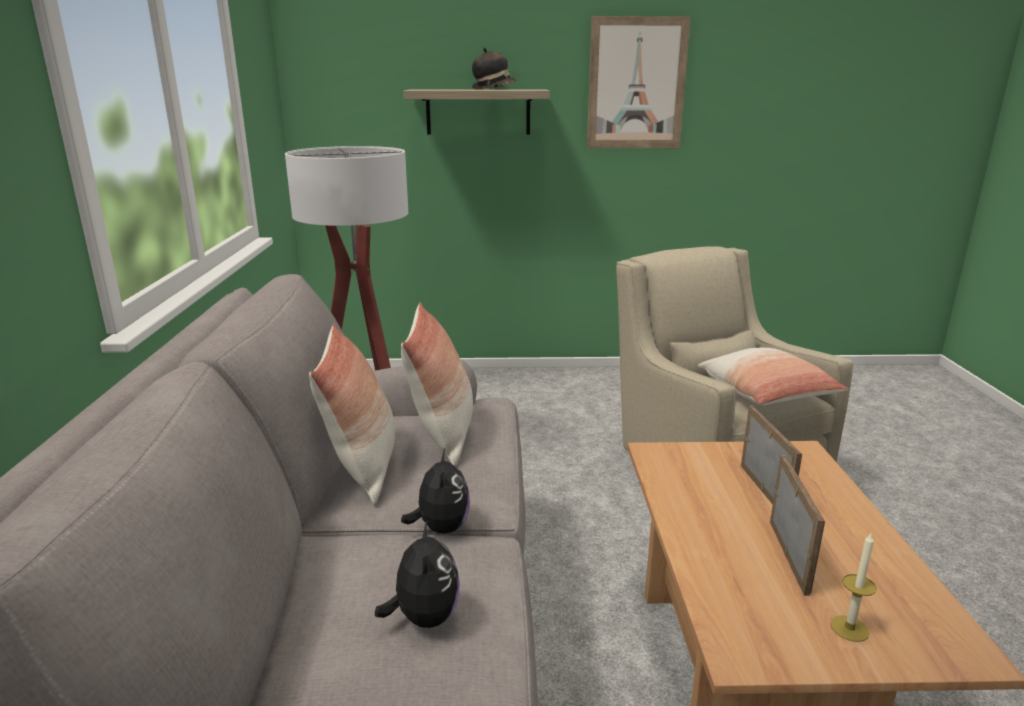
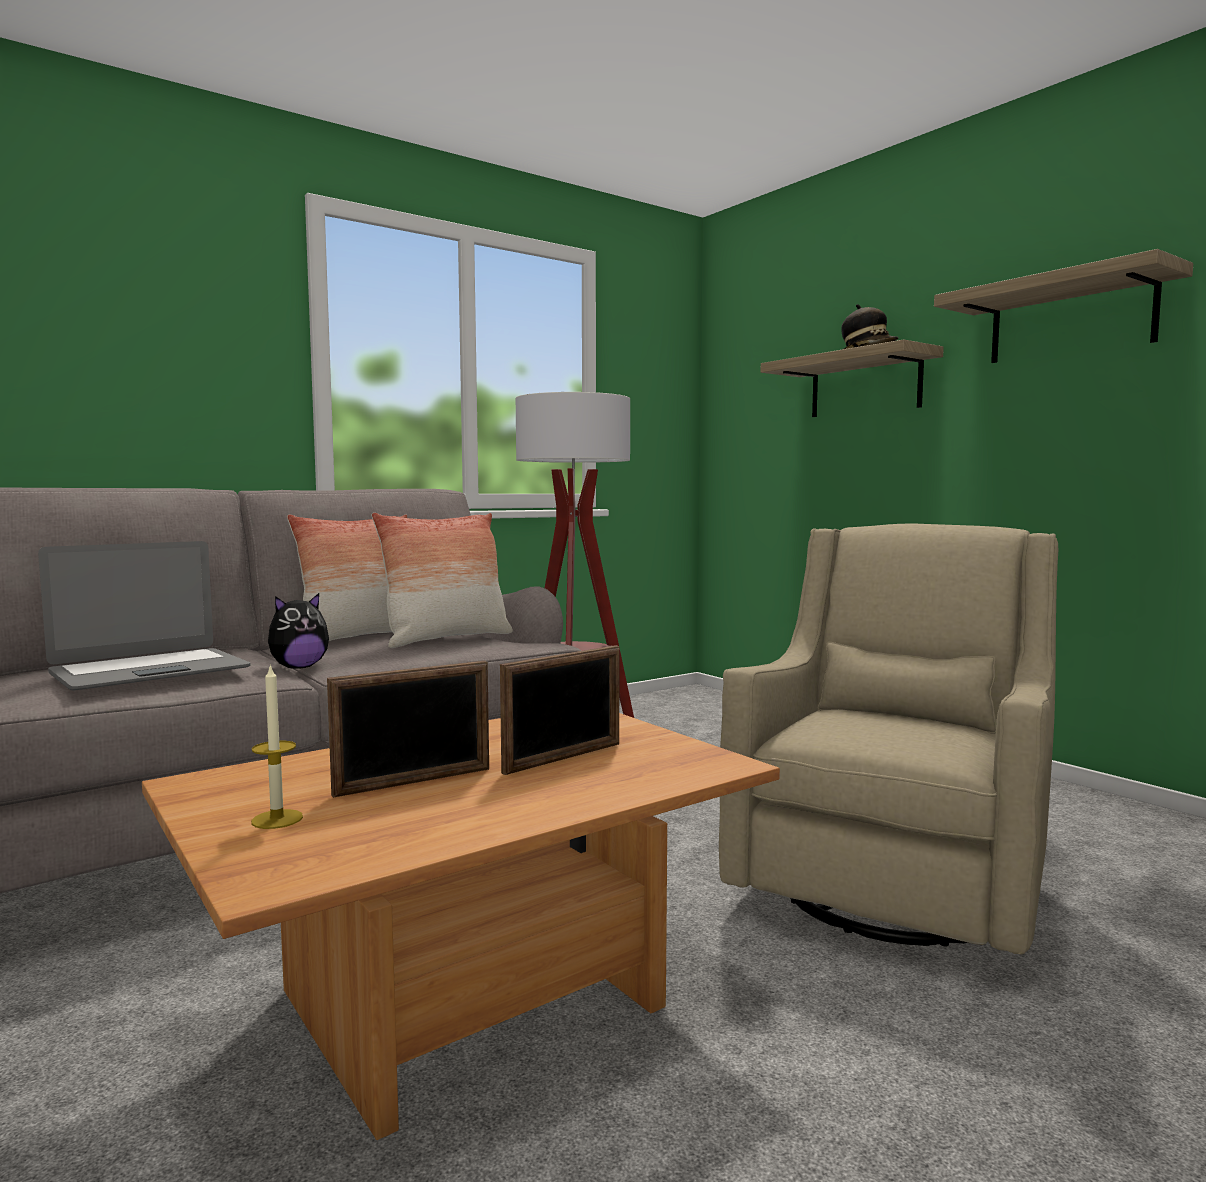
camera: 55 degrees right, 15 degrees down
plush toy [375,521,460,628] -> laptop [38,541,251,690]
picture [587,16,691,148] -> shelf [934,249,1193,363]
pillow [698,348,849,405] -> none

